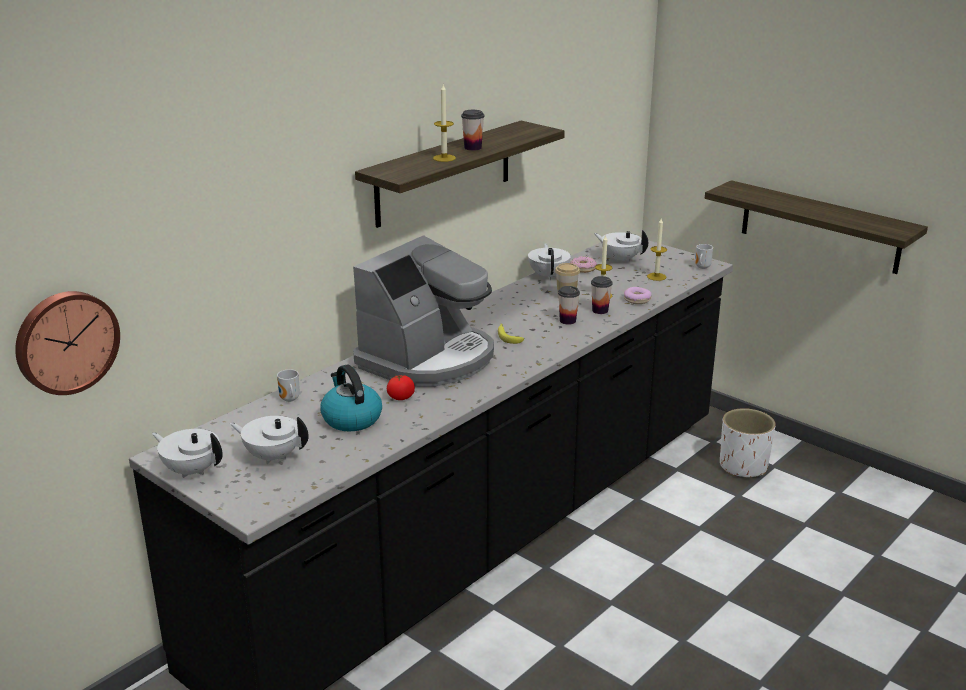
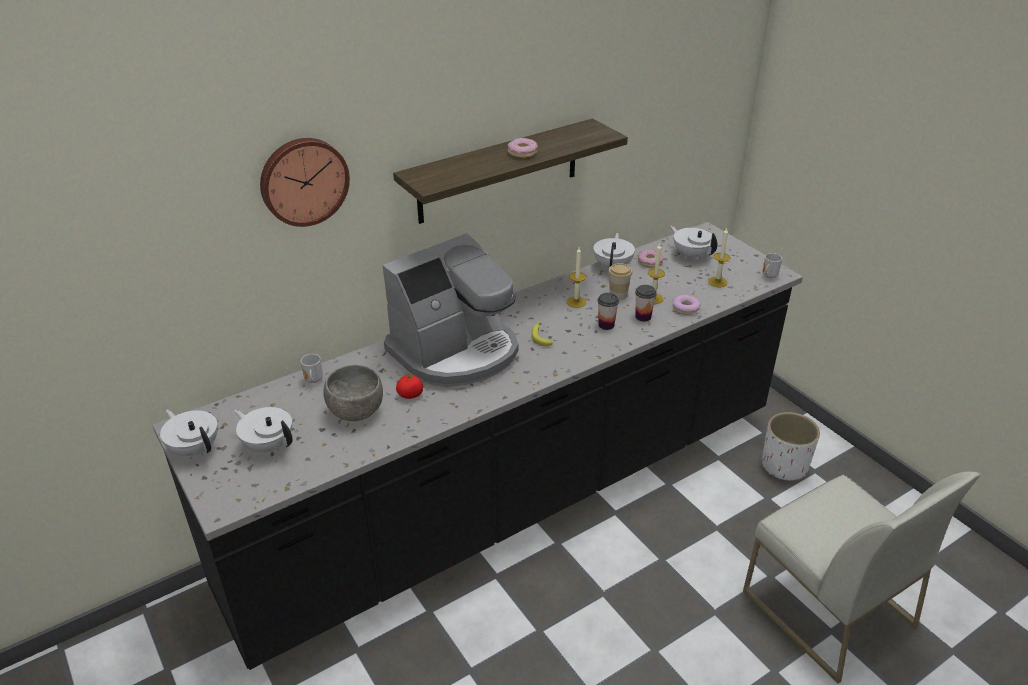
camera: 15 degrees right, 10 degrees up
wall clock [15,291,120,395] -> wall clock moved to [260,138,350,227]
kettle [321,365,382,431] -> grey bowl [323,365,383,421]
candle [433,85,456,162] -> candle moved to [567,248,586,308]
cup [461,110,484,151] -> donut [508,138,538,158]
shelf [705,180,928,274] -> none
none -> white chair [743,472,981,684]

